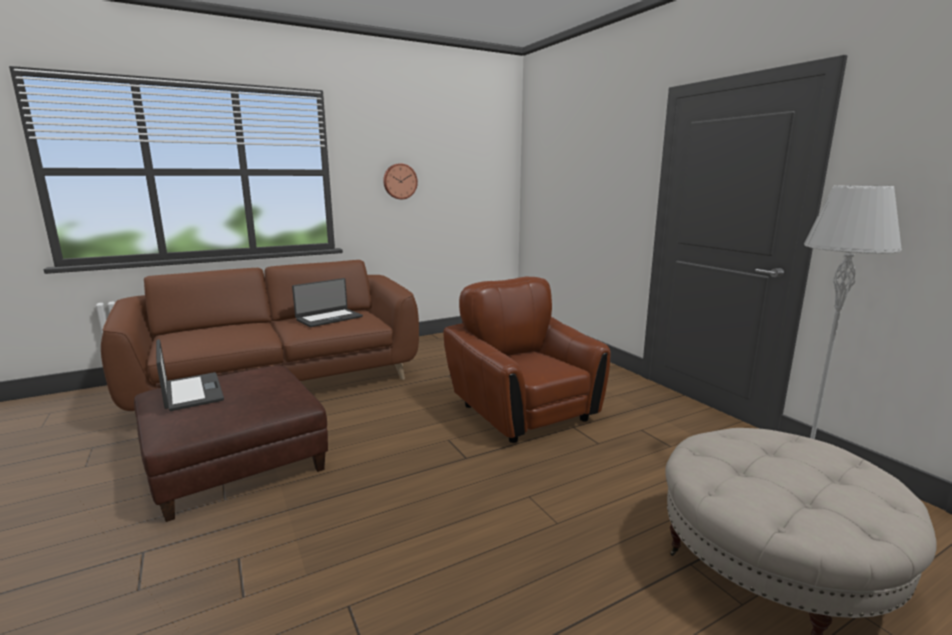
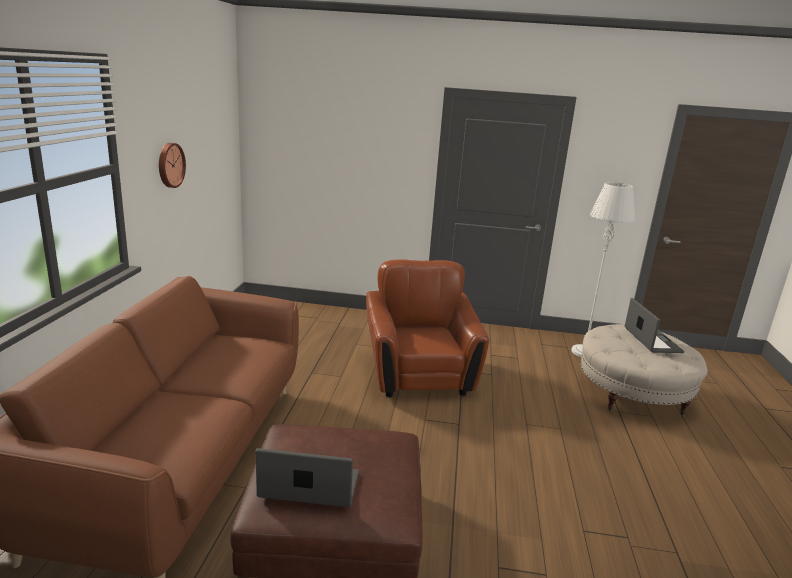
camera: 55 degrees left, 5 degrees up
laptop [292,278,363,327] -> laptop moved to [625,298,684,353]
brown armchair [443,277,611,443] -> brown armchair turned 75 degrees clockwise [366,259,489,397]

